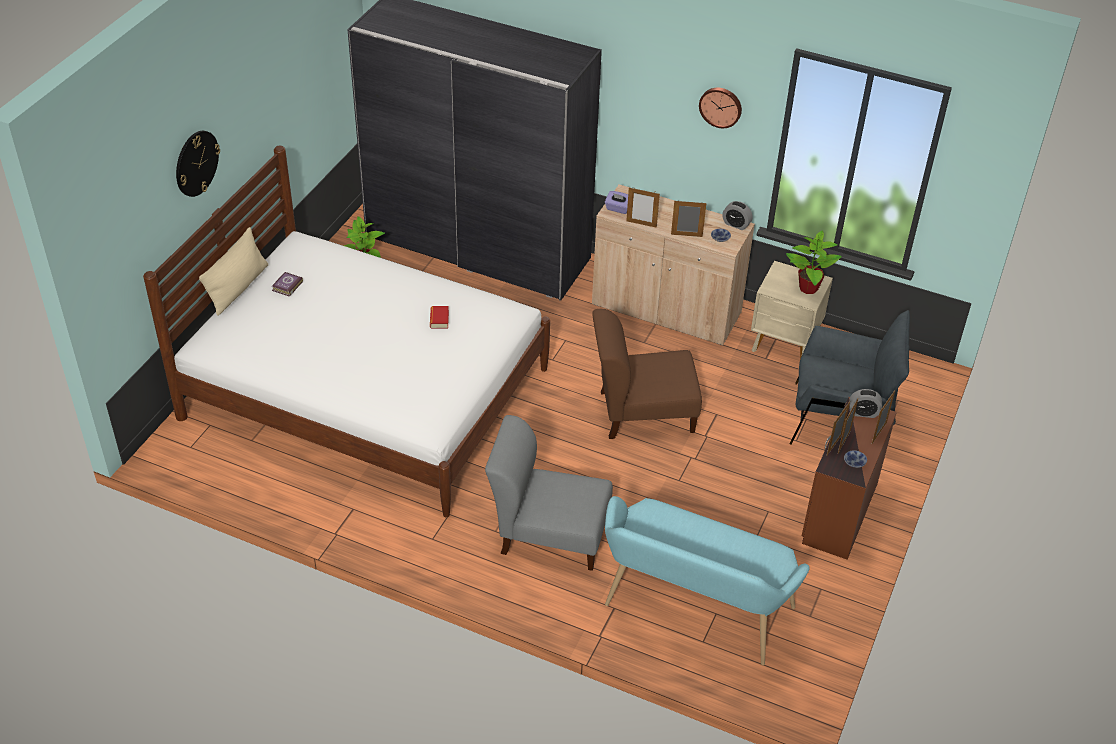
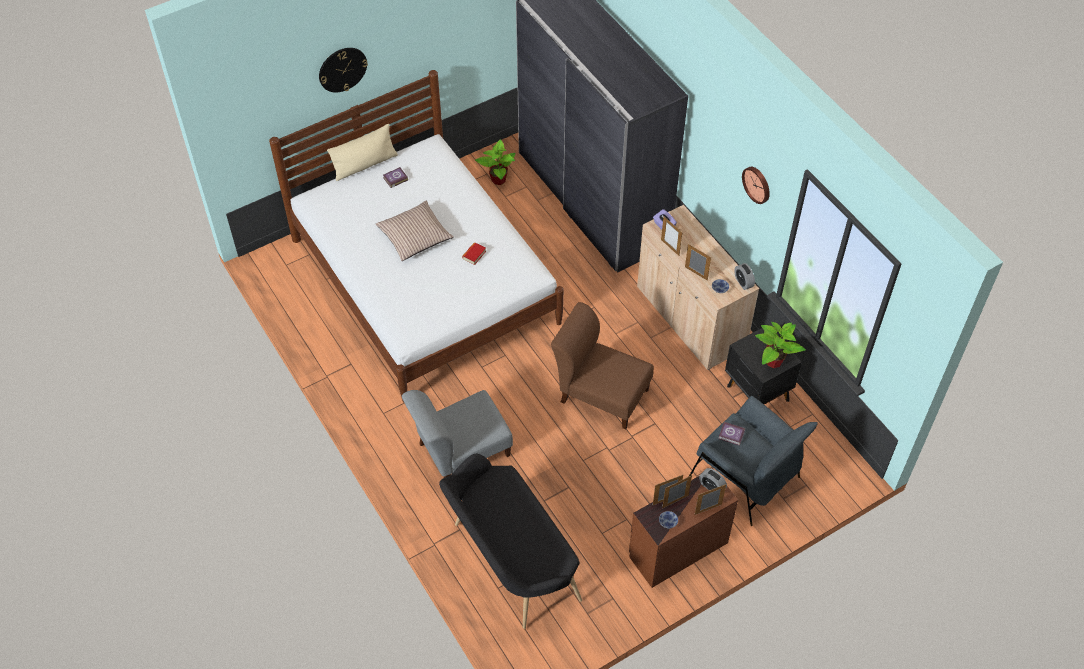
camera: 35 degrees right, 10 degrees up
grey chair [485,415,613,571] -> grey chair turned 75 degrees counterclockwise [402,390,513,478]
turquoise bench [605,496,810,665] -> black bench [439,454,582,629]
beige nightstand [751,261,833,359] -> black nightstand [725,328,802,405]
none -> pillow [376,201,454,261]
none -> book [718,422,745,446]

